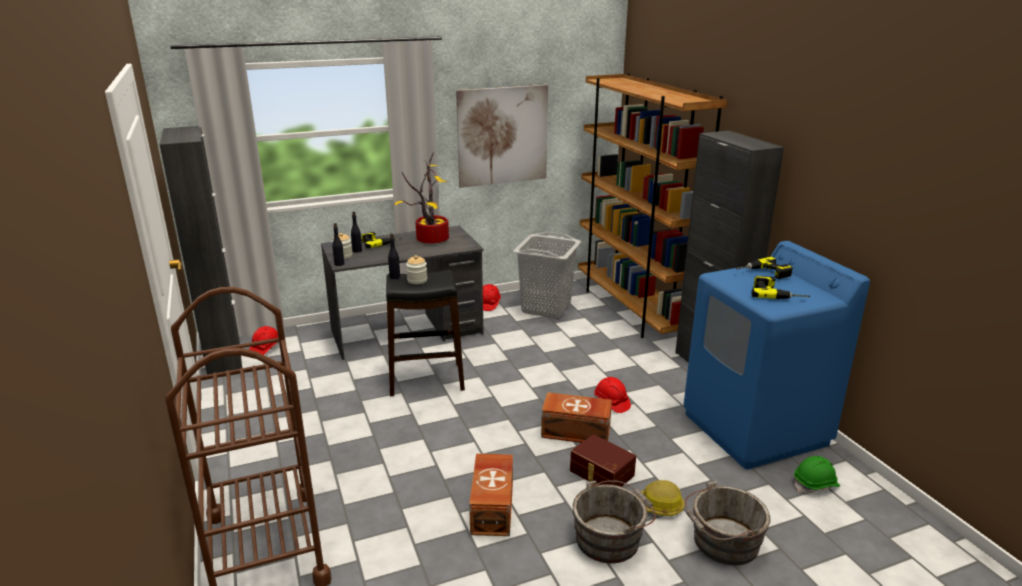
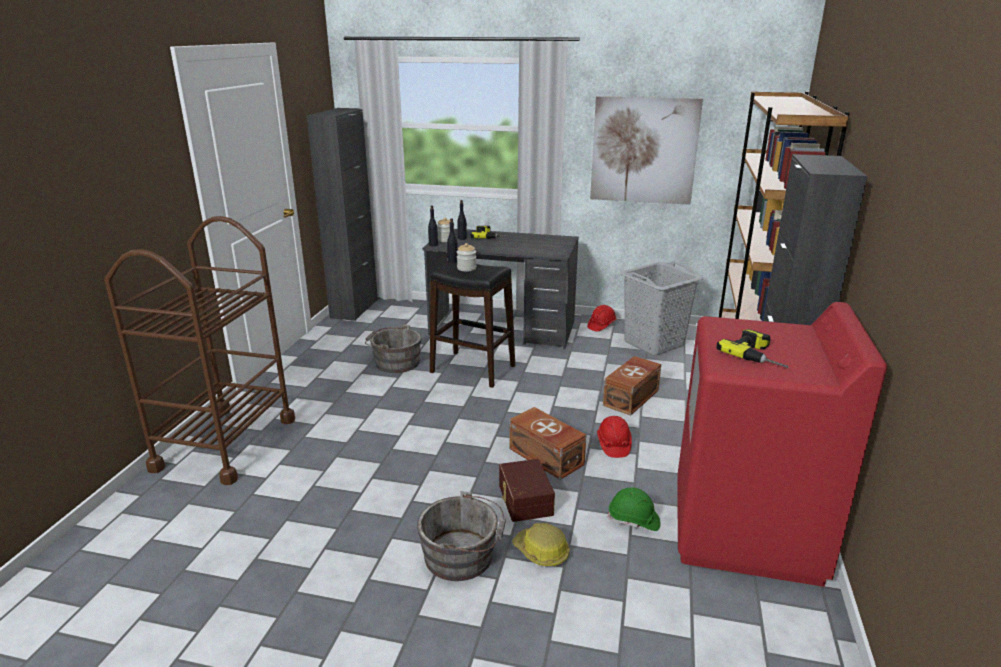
camera: 35 degrees right, 0 degrees up
red hard hat [249,326,279,355] -> none
potted plant [394,153,451,244] -> none
brown storage box [469,454,513,536] -> brown storage box moved to [603,356,661,416]
blue washing machine [683,241,870,469] -> red washing machine [677,302,887,587]
grey bucket [685,481,771,565] -> grey bucket moved to [365,324,422,373]
power drill [736,257,793,279] -> none
green hard hat [794,456,840,493] -> green hard hat moved to [607,487,661,531]

